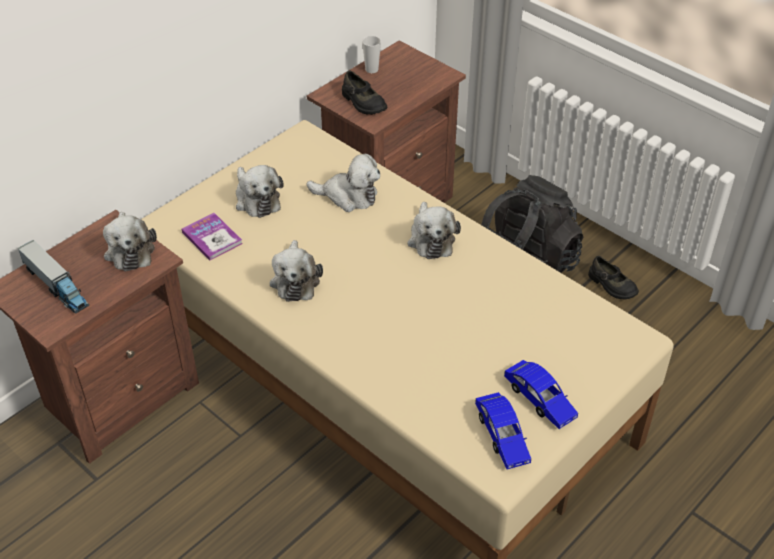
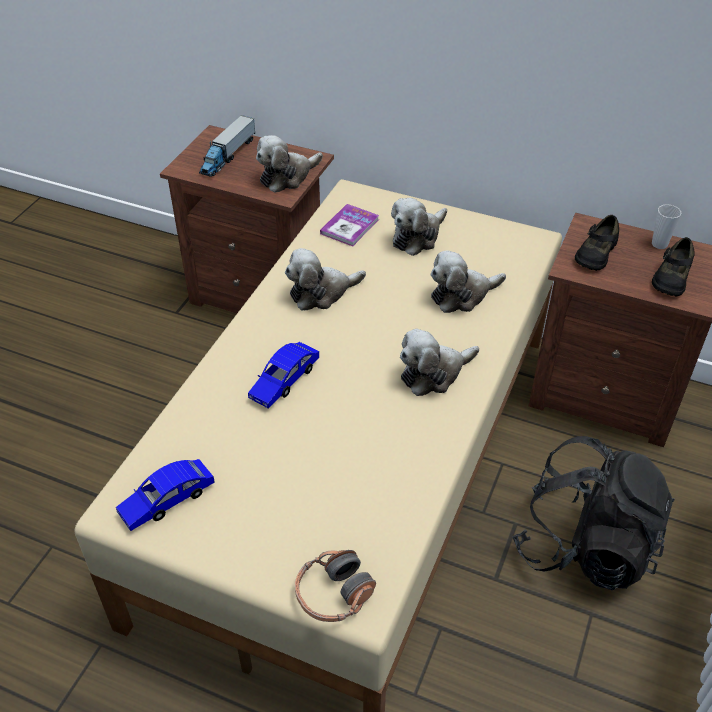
camera: 70 degrees right, 0 degrees up
plush toy [306,154,380,212] -> plush toy turned 75 degrees clockwise [431,250,506,313]
blue toy car [504,360,578,429] -> blue toy car moved to [248,342,319,409]
black shoe [588,256,639,300] -> black shoe moved to [652,237,695,296]
none -> headphones [295,550,376,622]

